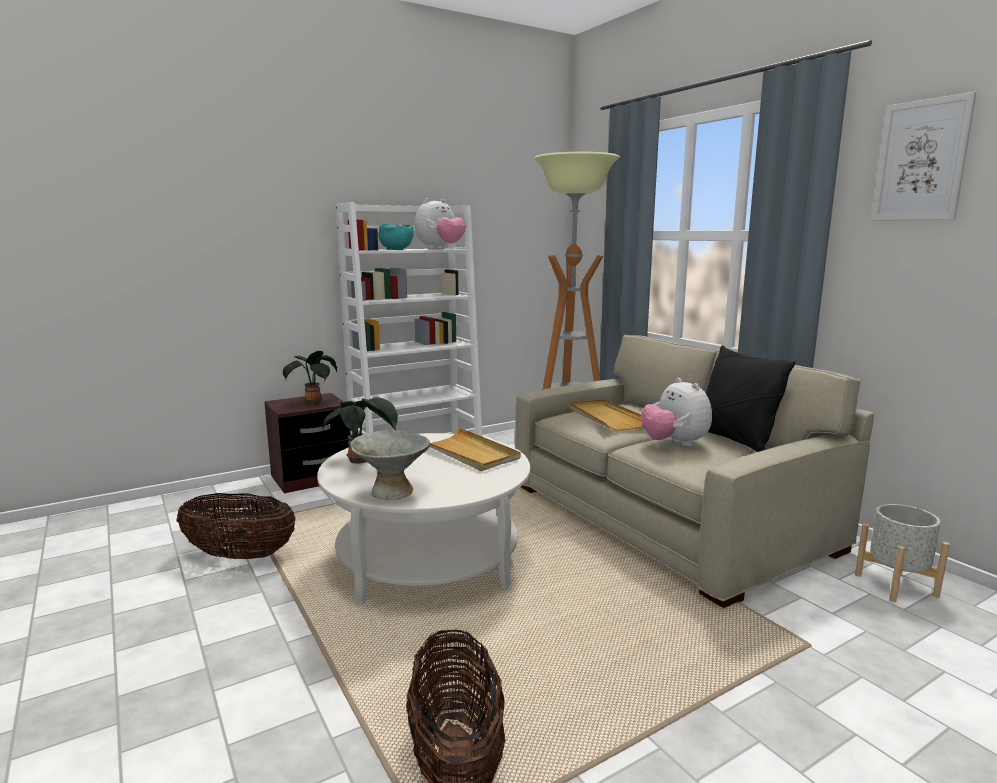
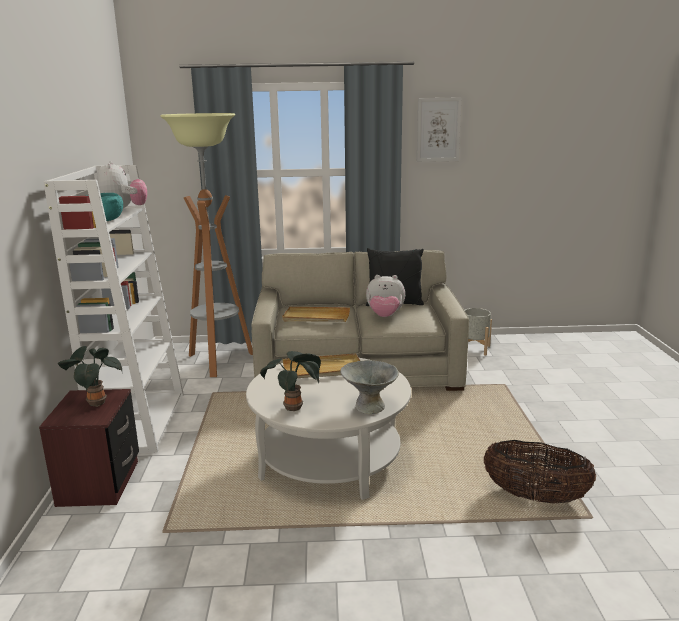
camera: 60 degrees left, 5 degrees up
basket [176,493,296,559] -> none

